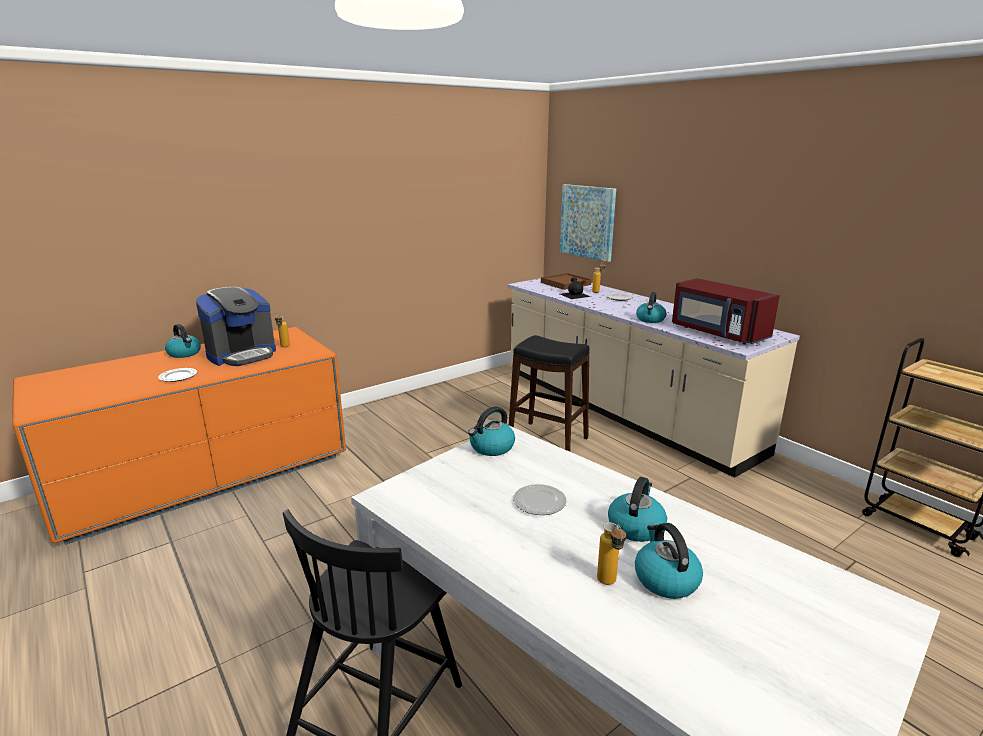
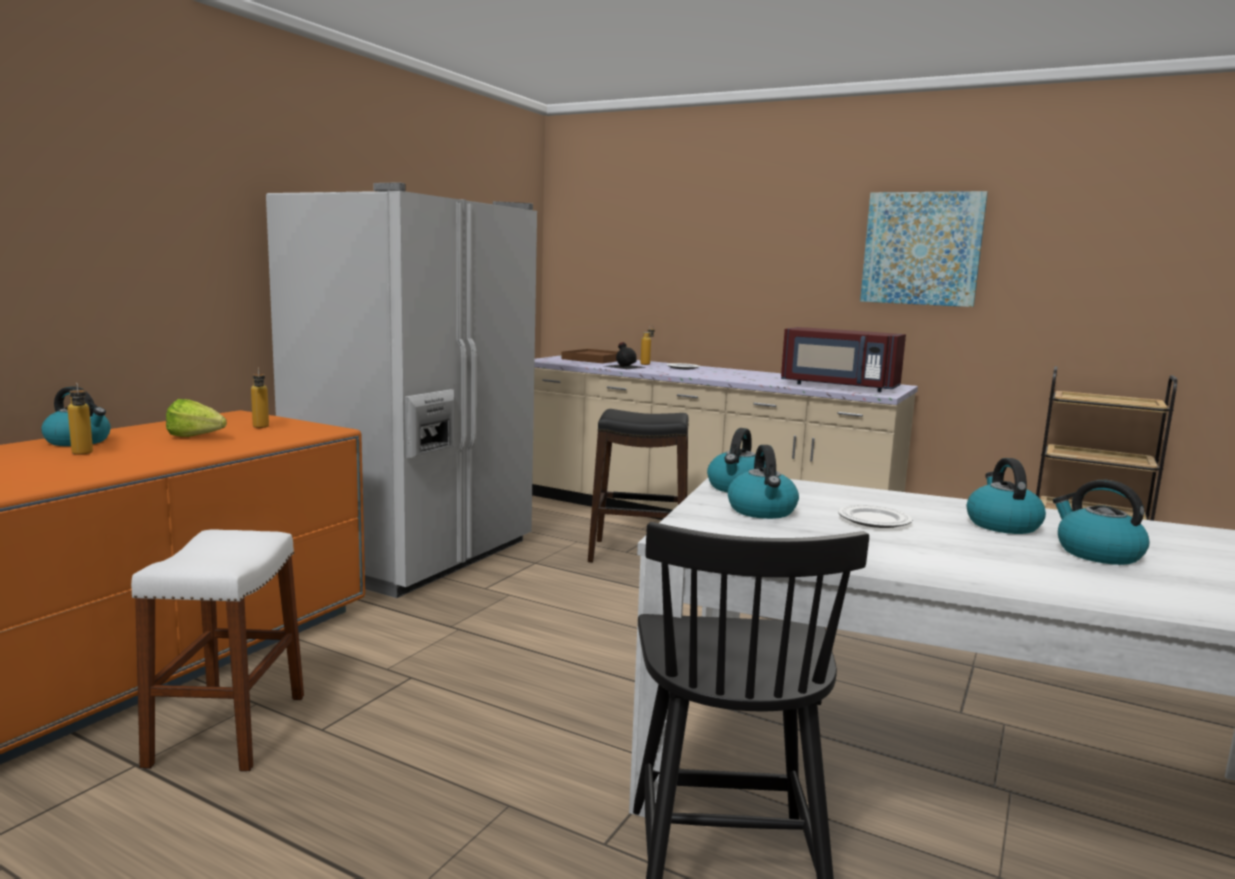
camera: 25 degrees left, 10 degrees down
plate [158,368,197,382] -> none
coffee machine [196,287,276,366] -> lettuce [166,399,227,437]
picture [560,184,616,262] -> picture moved to [860,191,988,307]
bottle [597,522,626,585] -> bottle moved to [68,383,93,455]
kettle [636,292,666,323] -> kettle moved to [728,445,799,519]
none -> white stool [131,529,304,772]
none -> white fridge [266,182,537,598]

